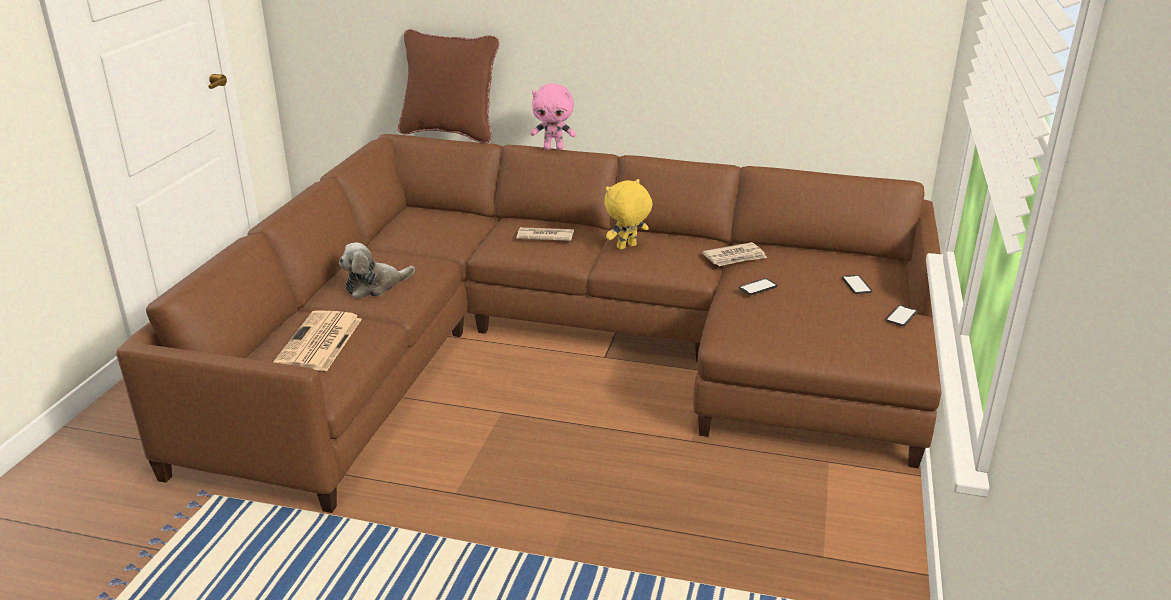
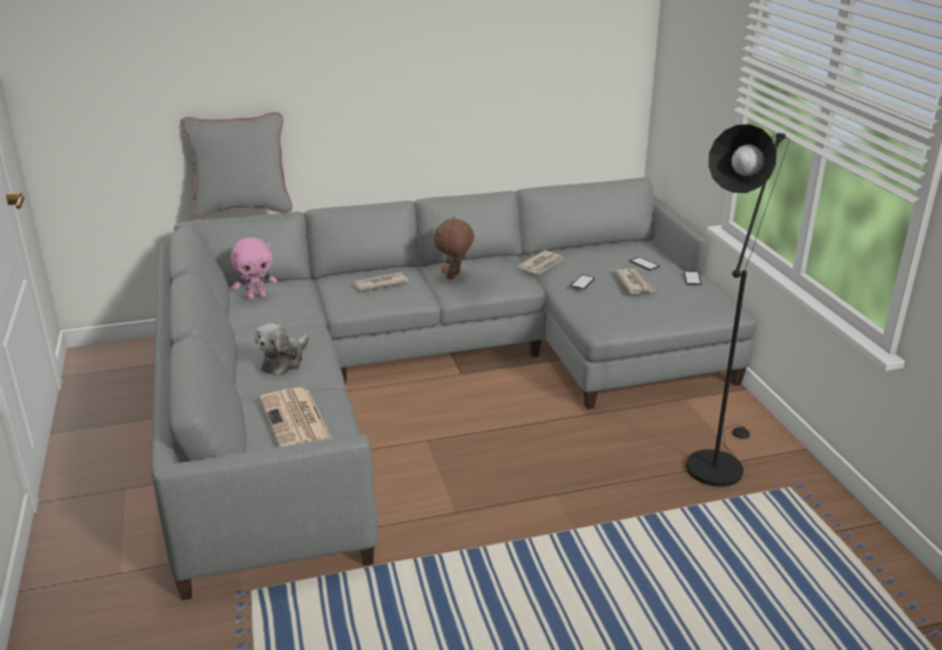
camera: 30 degrees left, 0 degrees up
brown sofa [116,134,941,513] -> grey sofa [151,178,757,600]
brown pillow [398,29,499,143] -> grey pillow [181,112,293,220]
pink plush toy [530,83,576,150] -> pink plush toy moved to [231,237,277,300]
yellow plush toy [604,179,653,250] -> brown plush toy [434,217,474,280]
none -> newspaper [615,269,656,293]
none -> black floor lamp [686,124,790,487]

